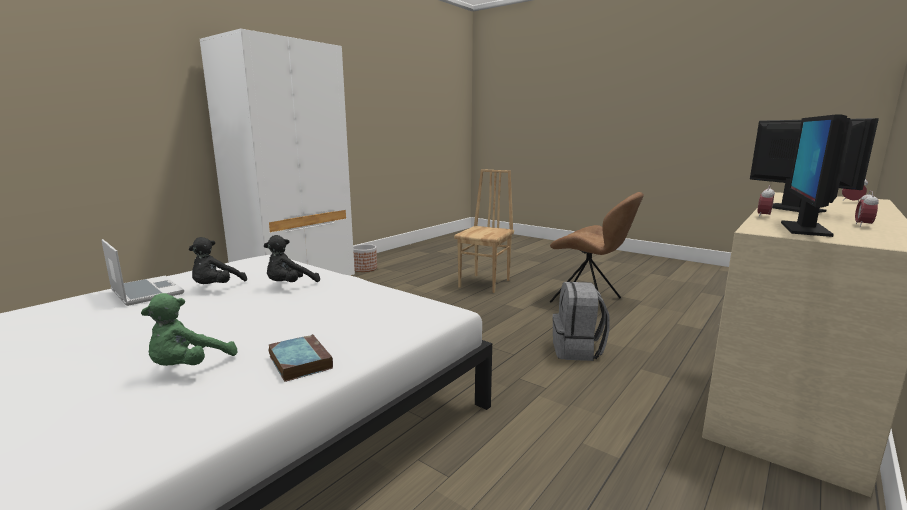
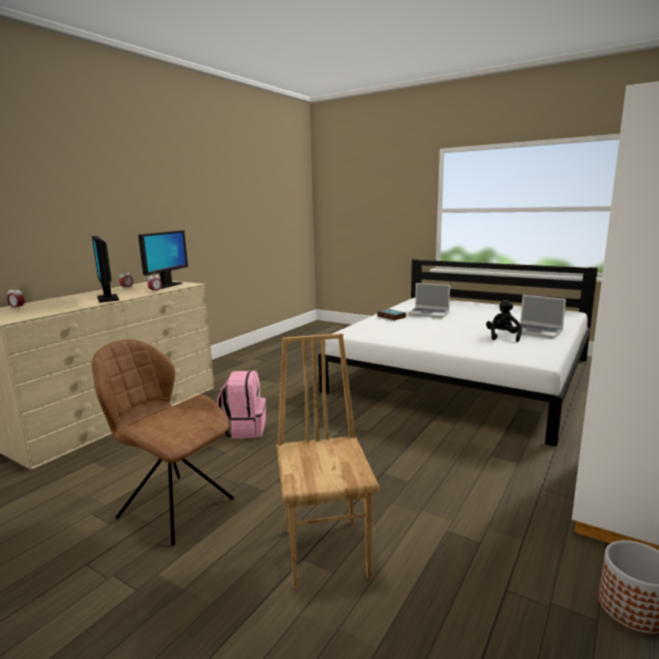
camera: 175 degrees right, 0 degrees up
green plush toy [141,293,237,366] -> laptop [408,283,450,318]
black plush toy [264,235,320,282] -> none
brown chair [454,169,514,293] -> brown chair turned 150 degrees clockwise [277,333,379,589]
grey backpack [552,282,610,361] -> pink backpack [217,371,266,439]

